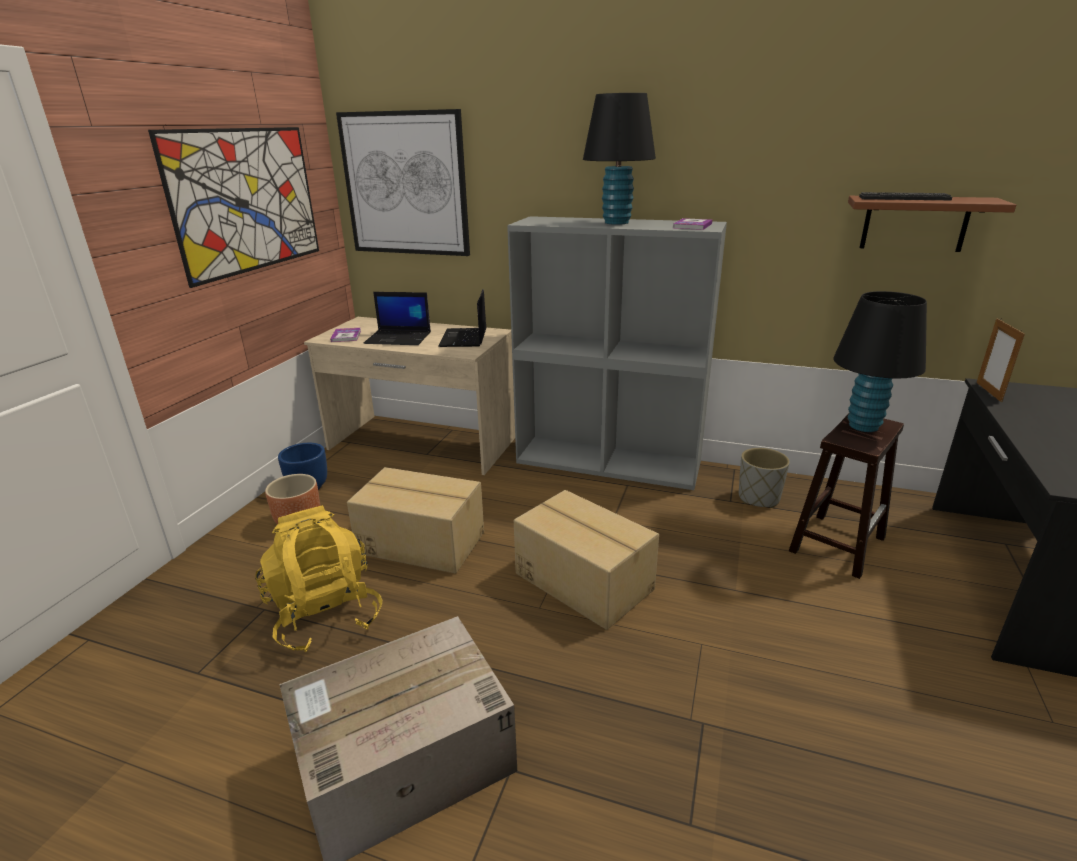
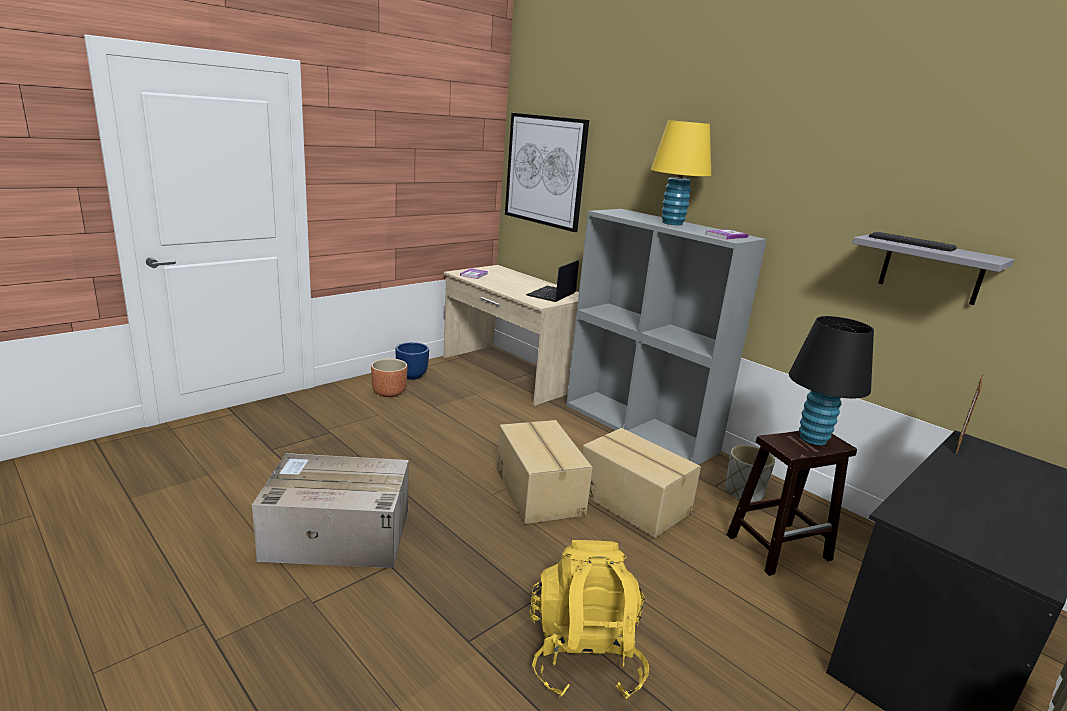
camera: 25 degrees right, 5 degrees down
picture [148,127,319,288] -> none
yellow backpack [255,505,382,653] -> yellow backpack moved to [530,540,649,699]
cardboard box [347,467,484,574] -> cardboard box moved to [582,428,701,538]
laptop [364,292,431,345] -> none
black table lamp [583,93,656,225] -> yellow table lamp [651,120,711,225]
brown shelf [848,196,1016,252] -> grey shelf [852,235,1014,305]

